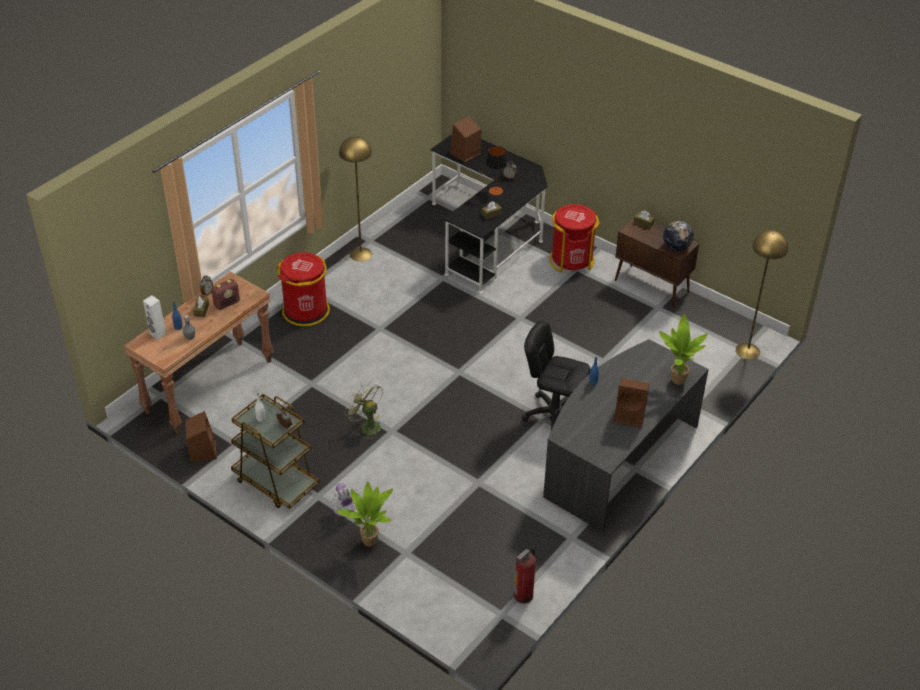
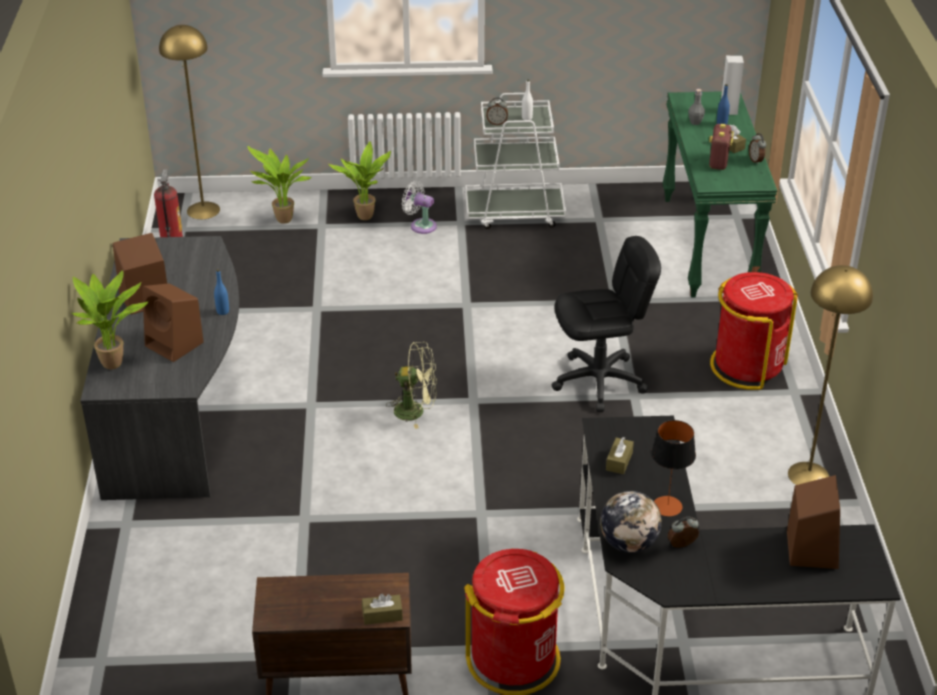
camera: 140 degrees right, 5 degrees down
brown console table [124,271,274,434] -> green console table [662,91,777,298]
brown speaker [185,411,217,463] -> brown speaker moved to [142,283,204,362]
brown cart [231,394,320,509] -> white cart [465,93,566,229]
green fan [344,382,383,440] -> green fan moved to [386,342,437,429]
black office chair [521,321,590,435] -> black office chair moved to [552,236,661,412]
globe [663,221,694,251] -> globe moved to [600,491,662,553]
yellow floor lamp [736,230,788,360] -> yellow floor lamp moved to [159,25,220,219]
none -> potted plant [247,146,312,224]

